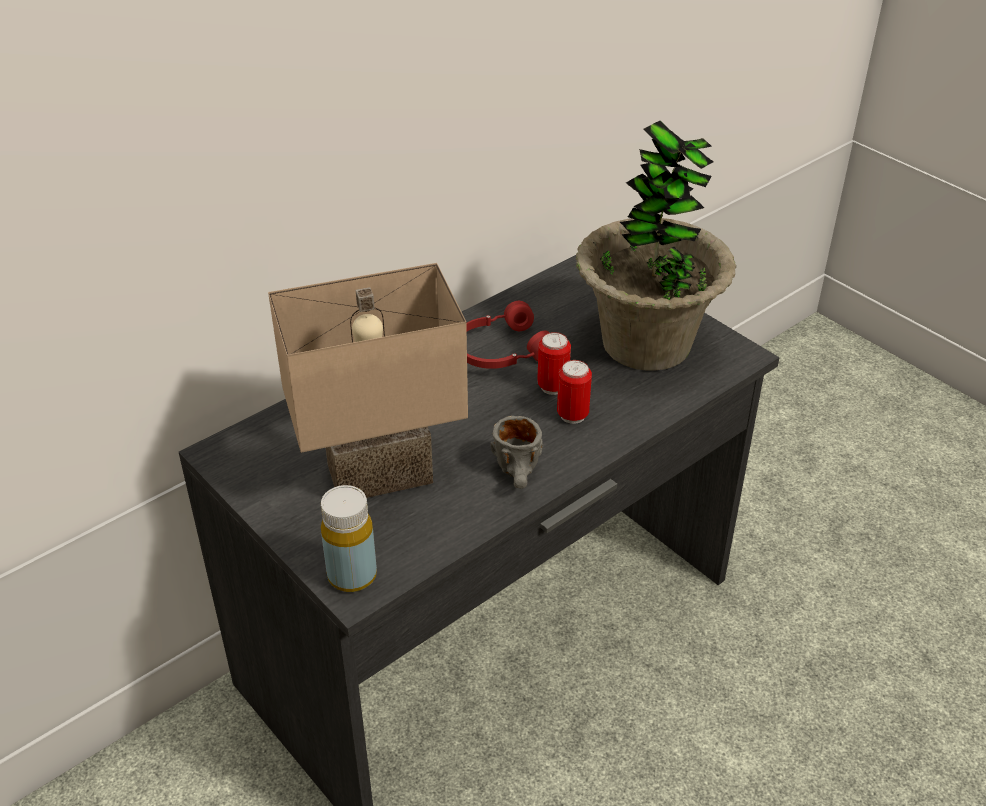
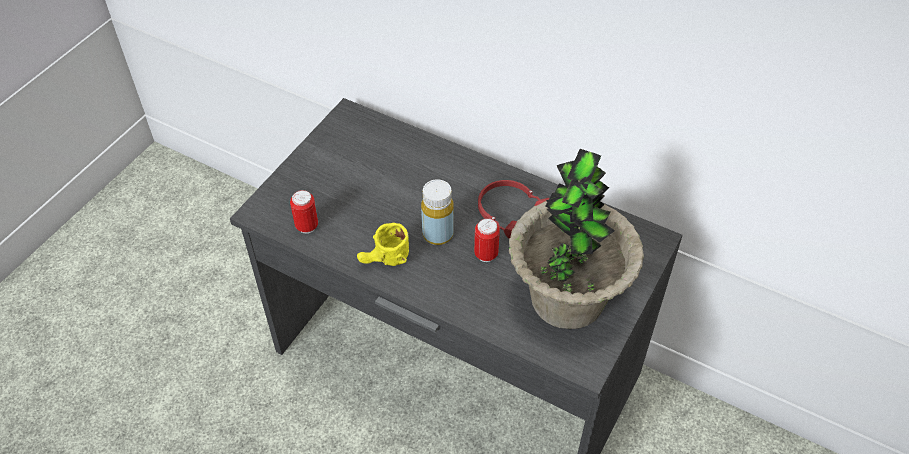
camera: 70 degrees right, 10 degrees up
beige table lamp [268,263,468,498] -> none
yellow bottle [321,485,377,592] -> yellow bottle moved to [421,179,454,245]
grey mug [491,416,544,489] -> yellow mug [357,222,409,266]
can [557,360,592,424] -> can moved to [290,190,318,233]

